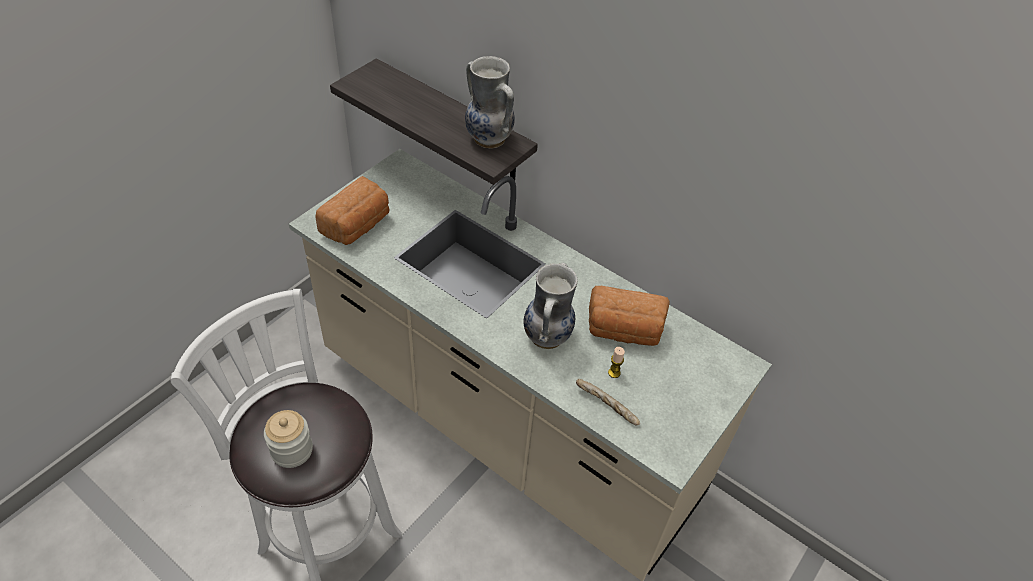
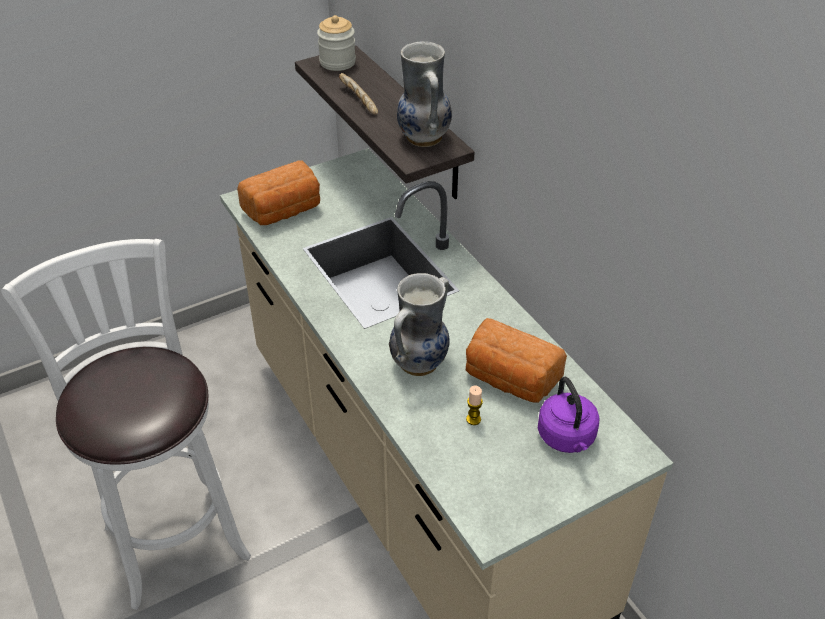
camera: 25 degrees right, 5 degrees down
jar [264,410,313,468] -> jar moved to [317,15,356,71]
bread [576,379,640,425] -> bread moved to [339,73,378,115]
none -> purple kettle [538,377,599,453]

